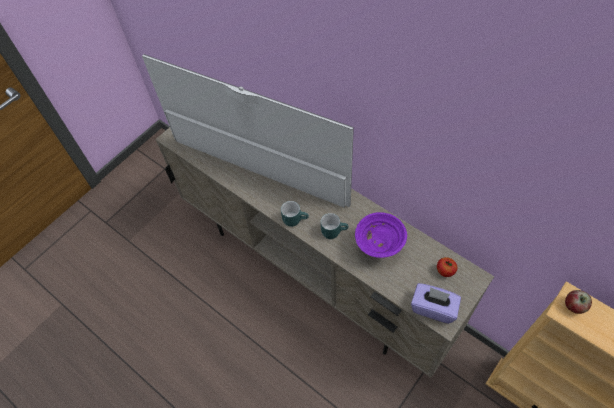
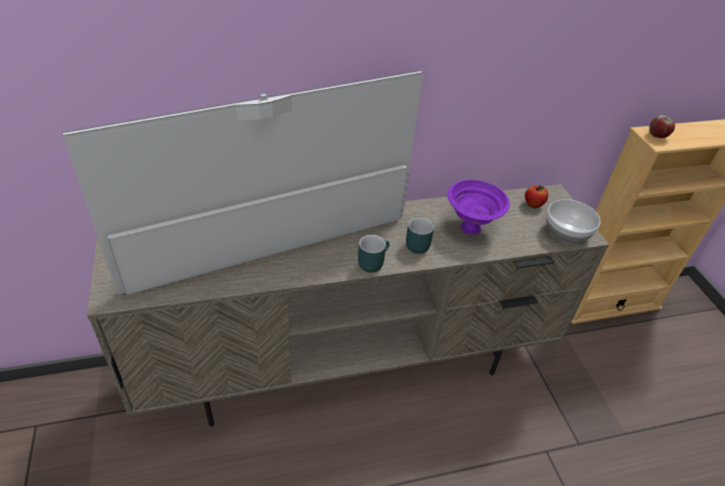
camera: 60 degrees left, 15 degrees down
purple tissue box [411,283,461,324] -> bowl [546,199,600,243]

